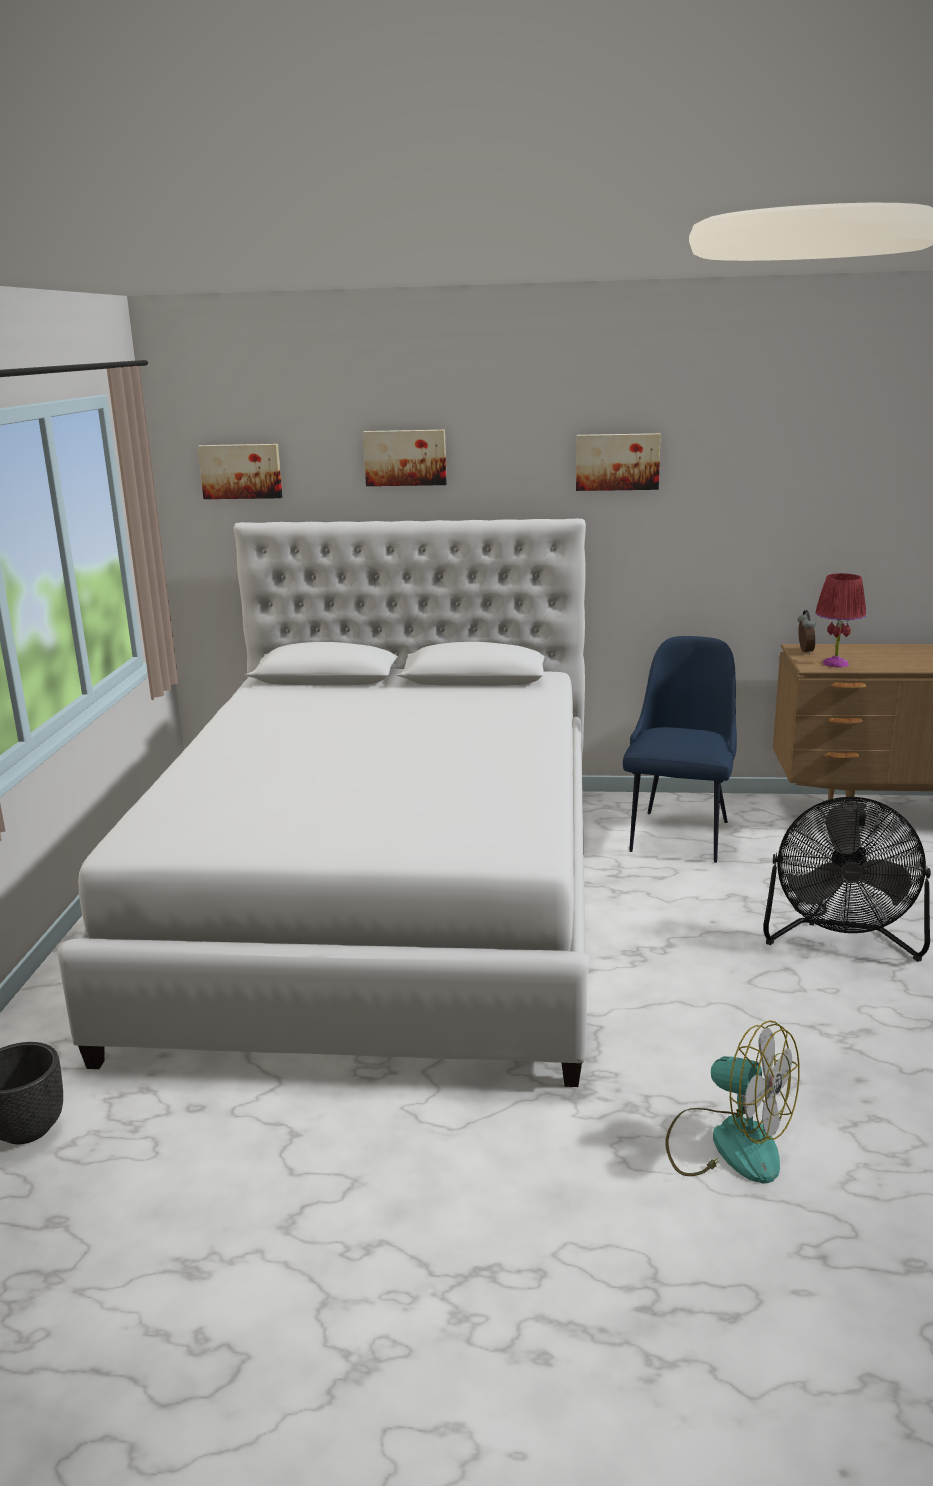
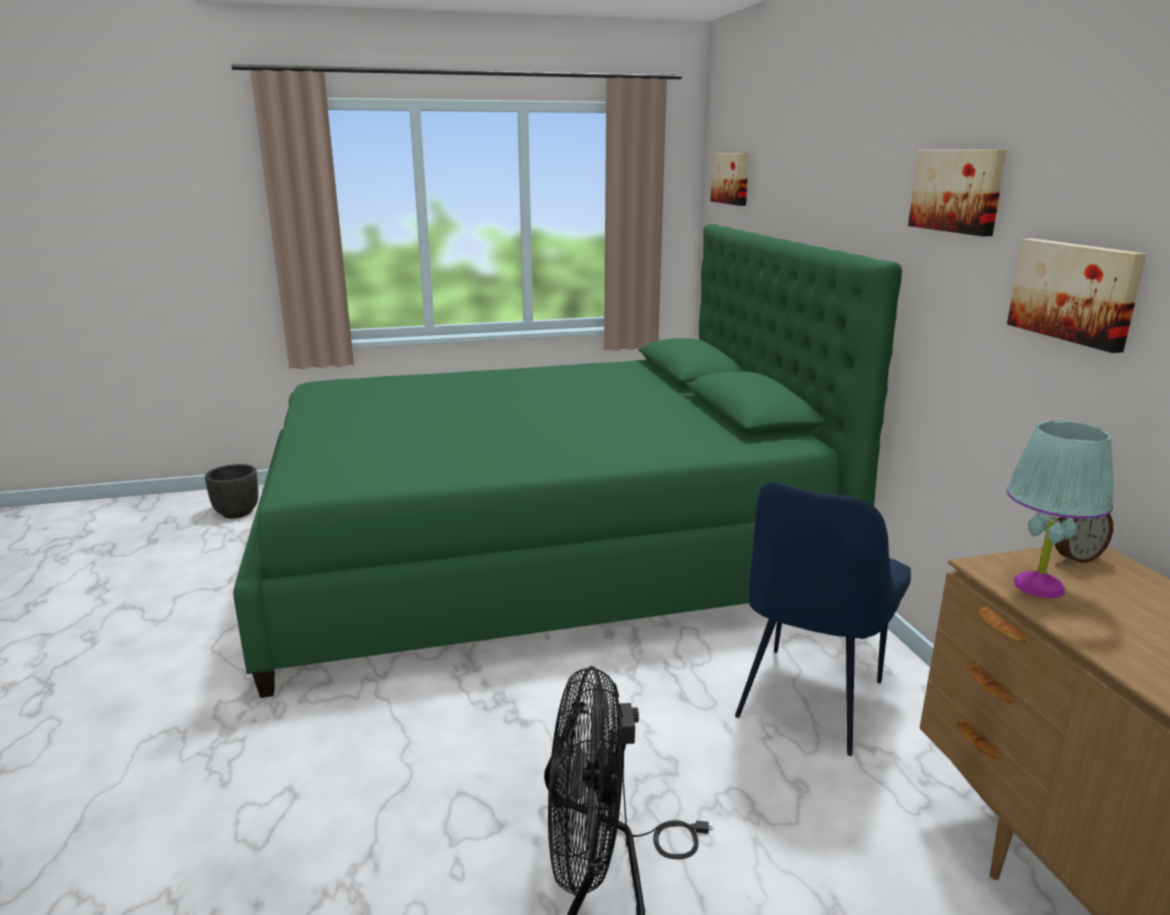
camera: 70 degrees right, 0 degrees up
white bed [57,518,590,1087] -> green bed [233,224,902,698]
picture [363,430,447,486] -> picture moved to [1007,238,1147,353]
blue chair [623,636,737,863] -> blue chair turned 120 degrees clockwise [735,482,911,756]
fan [666,1020,800,1183] -> none
red table lamp [815,573,866,667] -> turquoise table lamp [1007,421,1113,599]

